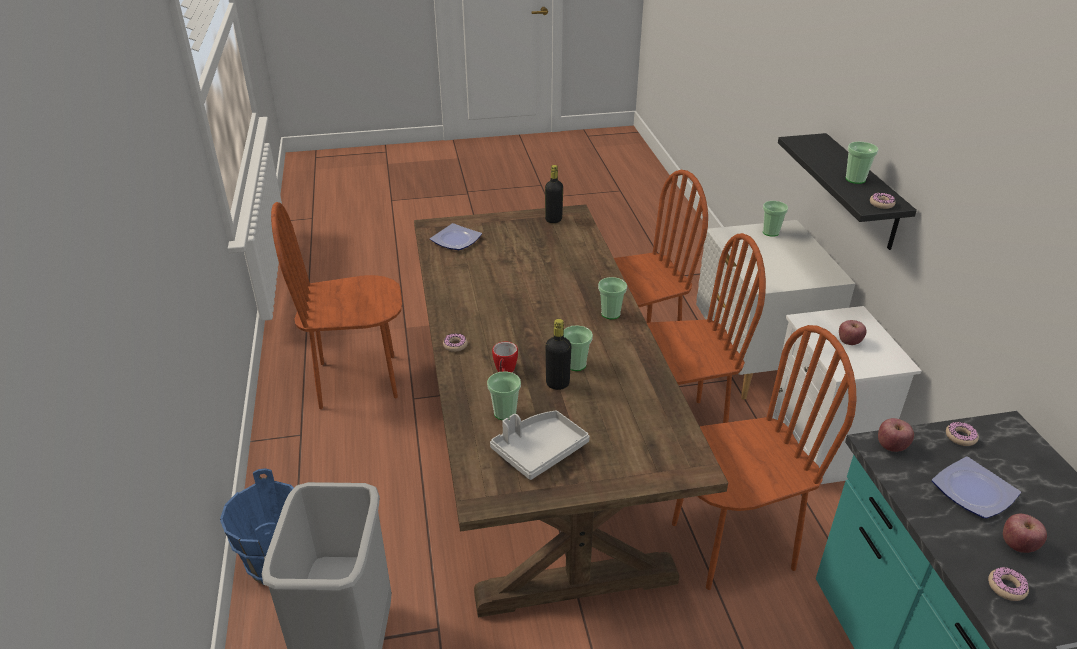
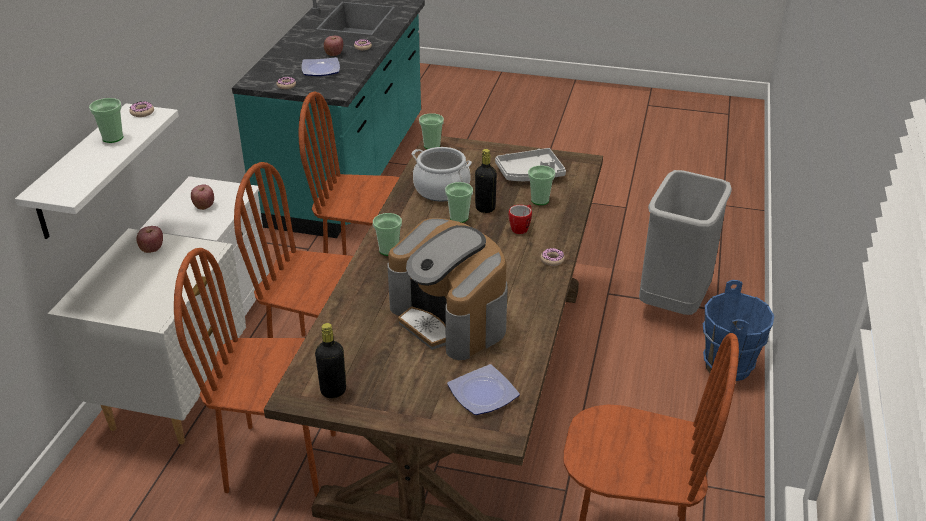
camera: 155 degrees left, 0 degrees up
cup [763,201,788,237] -> cup moved to [419,113,444,149]
black shelf [778,133,917,250] -> white shelf [15,103,179,239]
apple [878,418,914,452] -> apple moved to [137,226,163,253]
none -> coffee machine [387,218,508,360]
none -> cooking pot [412,147,472,201]

